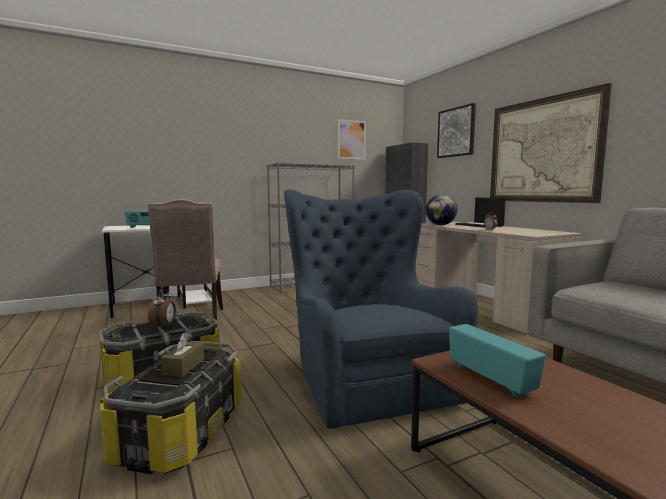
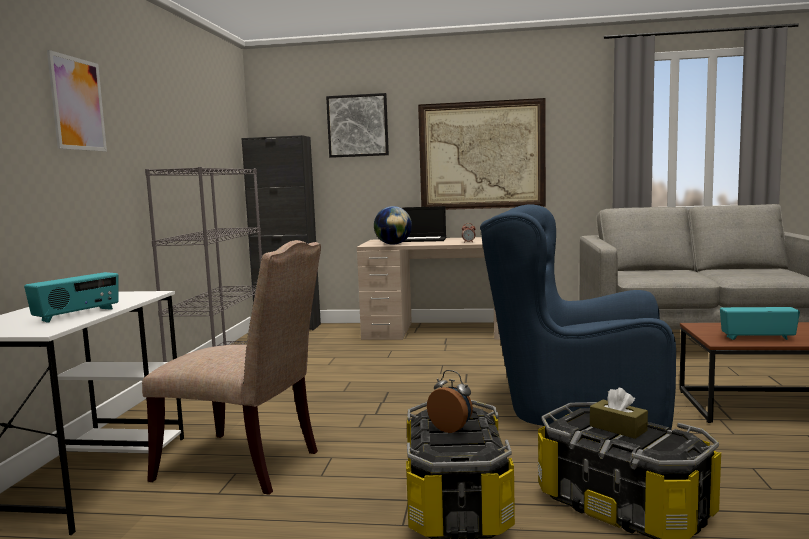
camera: 55 degrees left, 0 degrees up
picture [338,119,366,160] -> picture moved to [47,50,107,152]

